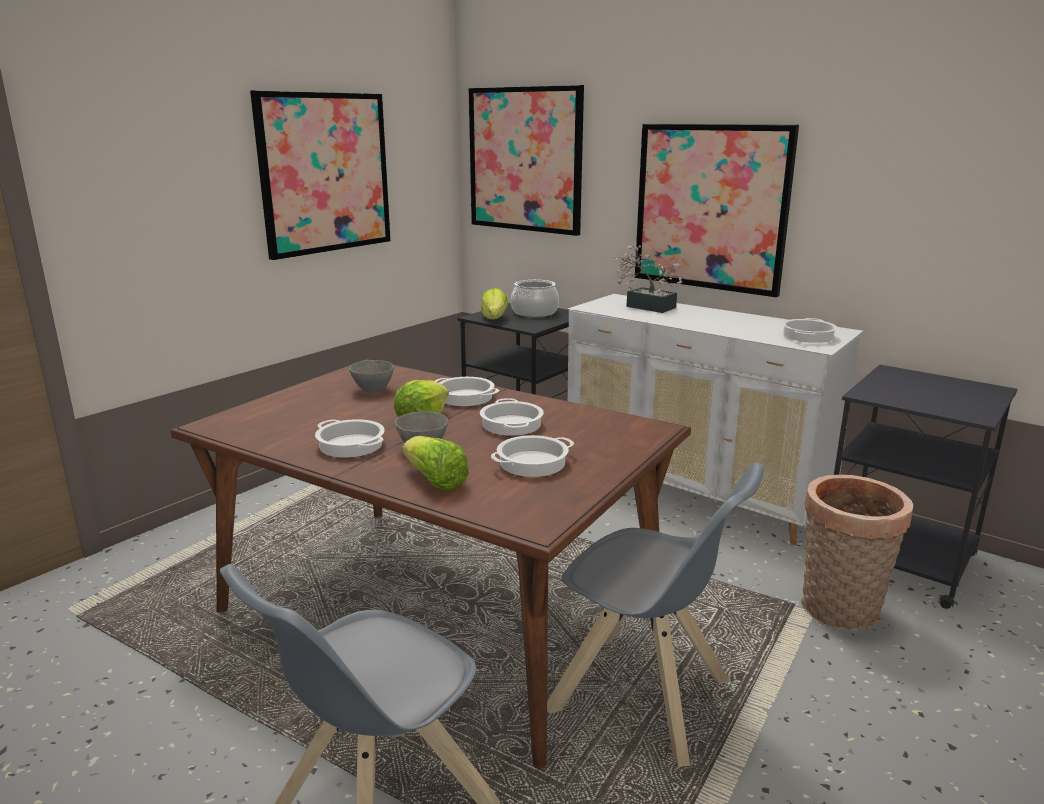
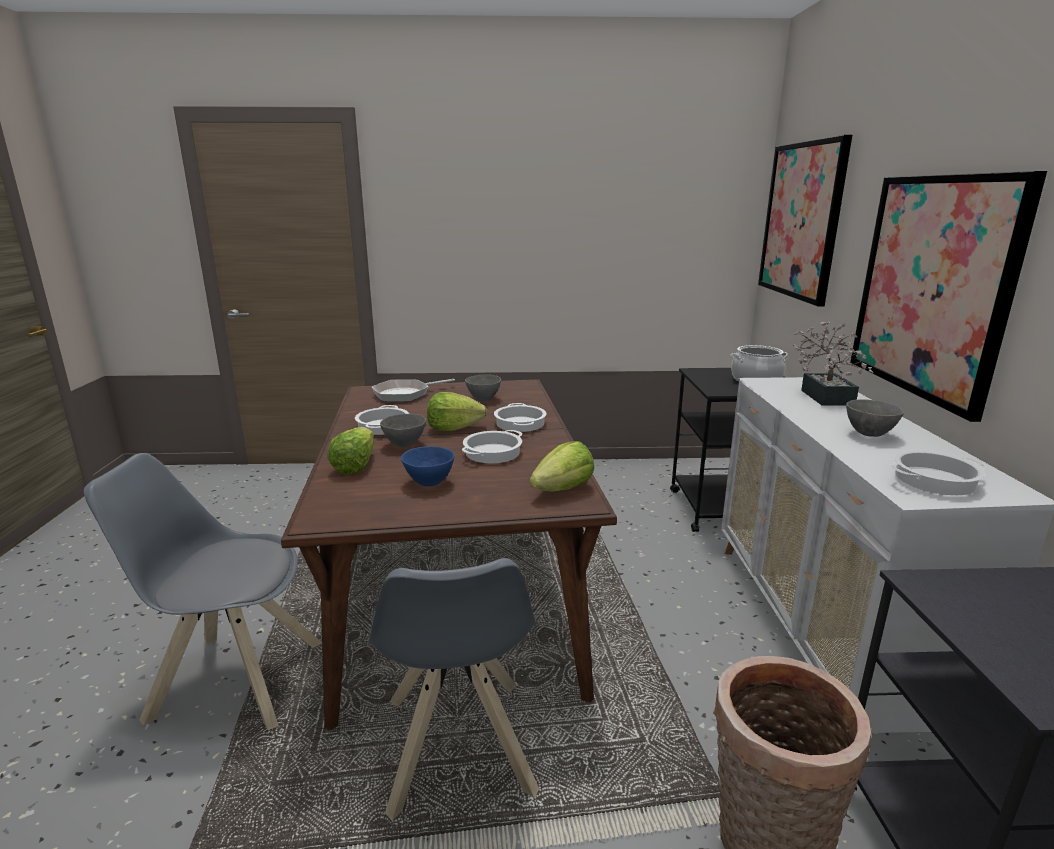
camera: 50 degrees right, 0 degrees up
picture [250,90,391,260] -> none
lettuce [481,288,508,319] -> lettuce moved to [530,441,594,492]
cooking pot [491,435,574,477] -> blue bowl [401,446,454,486]
none -> frying pan [372,379,455,402]
none -> grey bowl [846,399,904,437]

